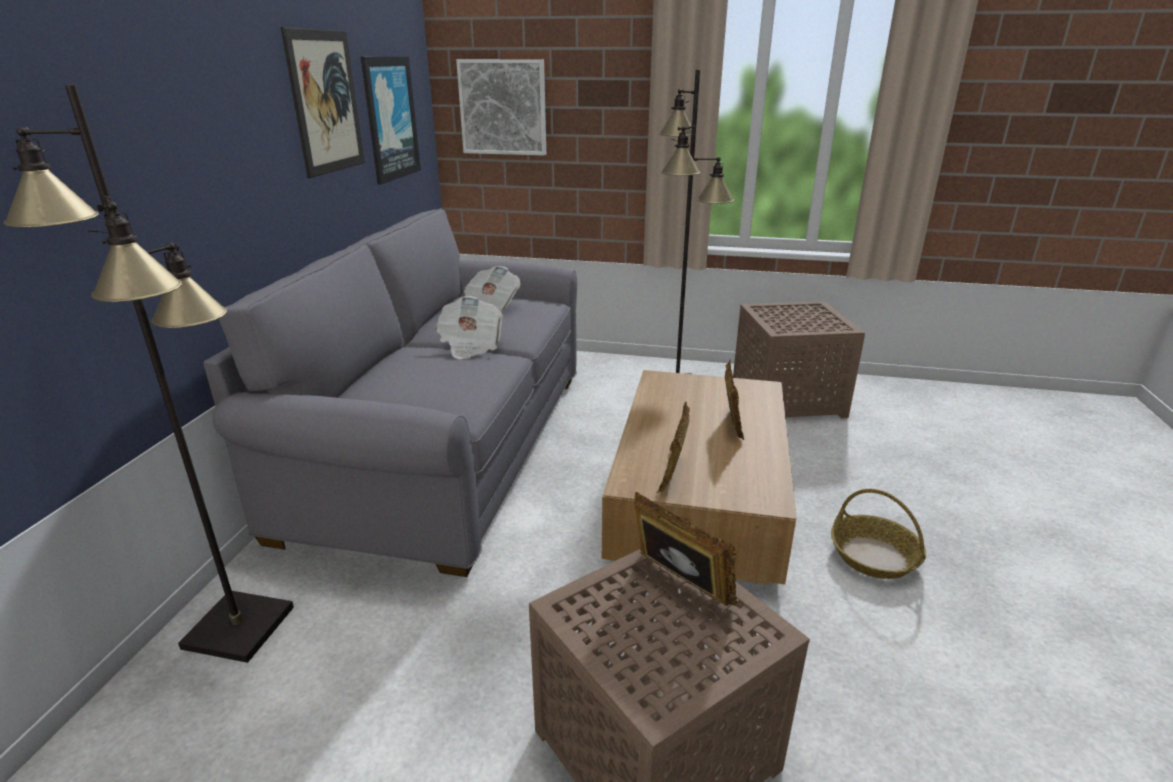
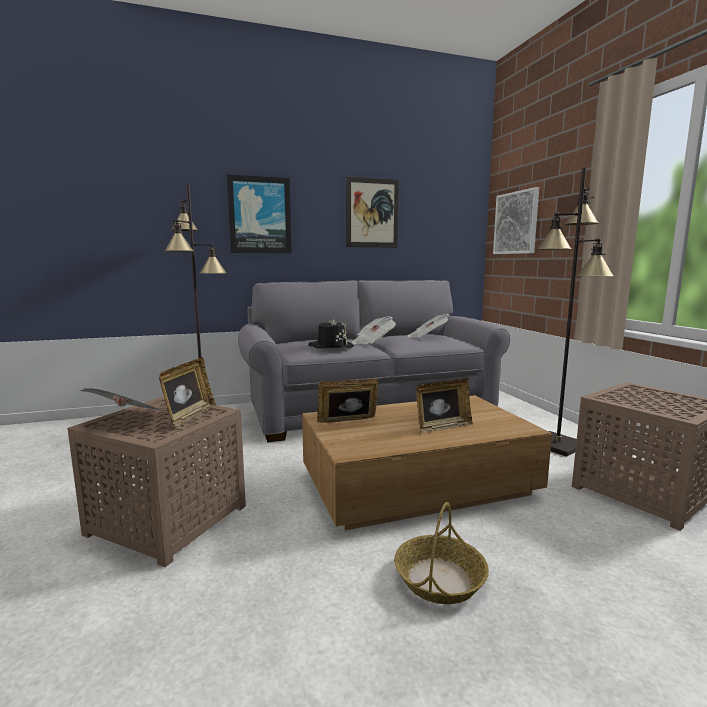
camera: 60 degrees right, 15 degrees down
picture [361,57,421,185] -> picture moved to [227,175,292,253]
none -> newspaper [80,388,162,410]
none -> black hat [308,319,354,349]

